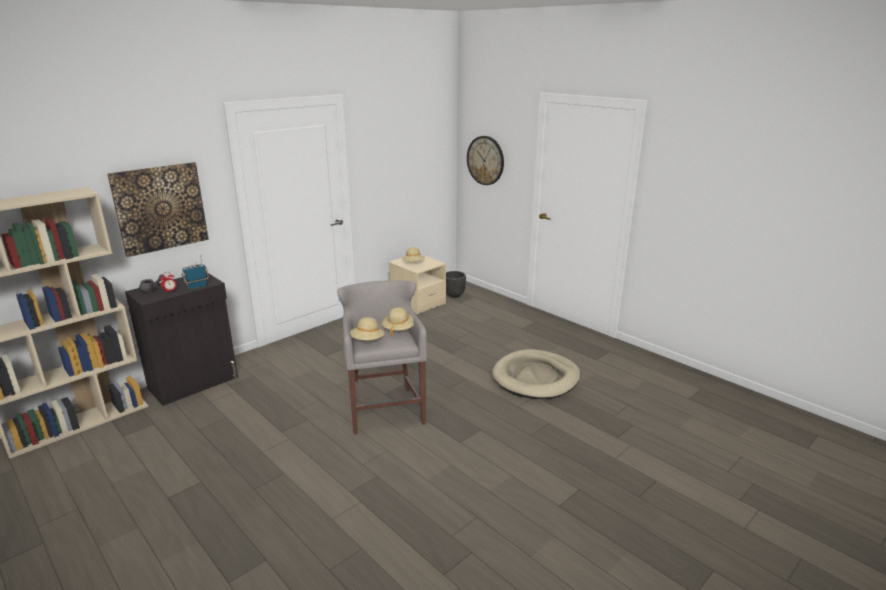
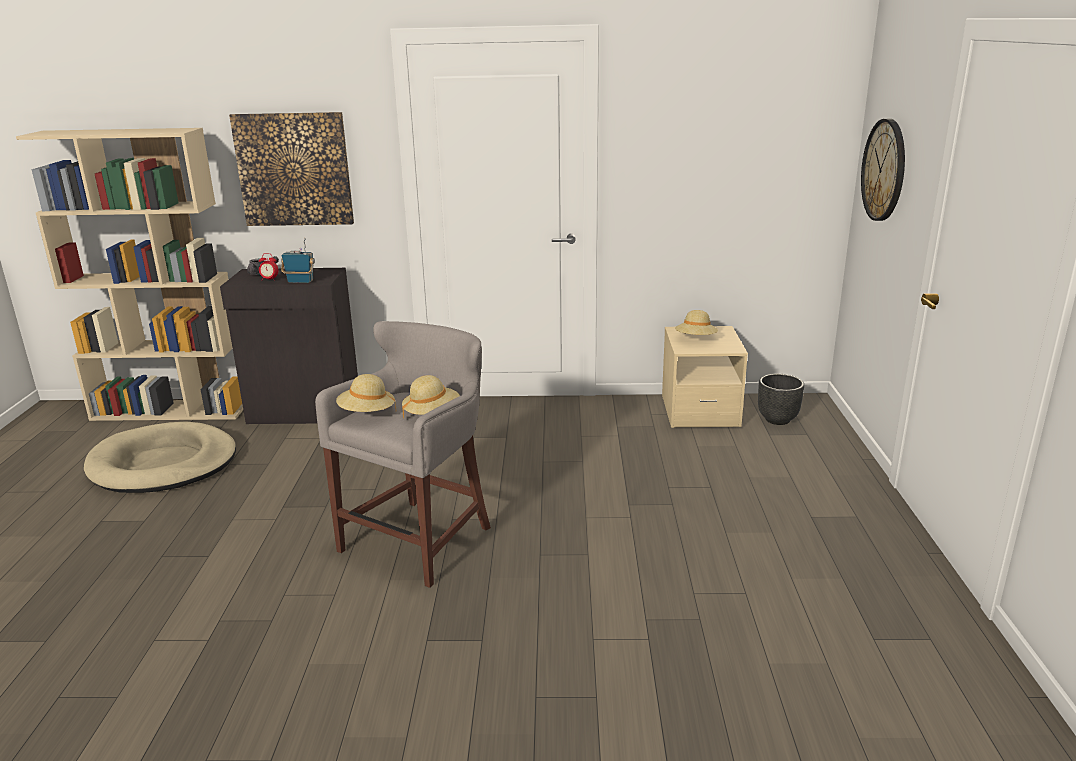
camera: 45 degrees right, 0 degrees up
beige dog bed [492,349,580,399] -> beige dog bed moved to [84,422,236,493]

